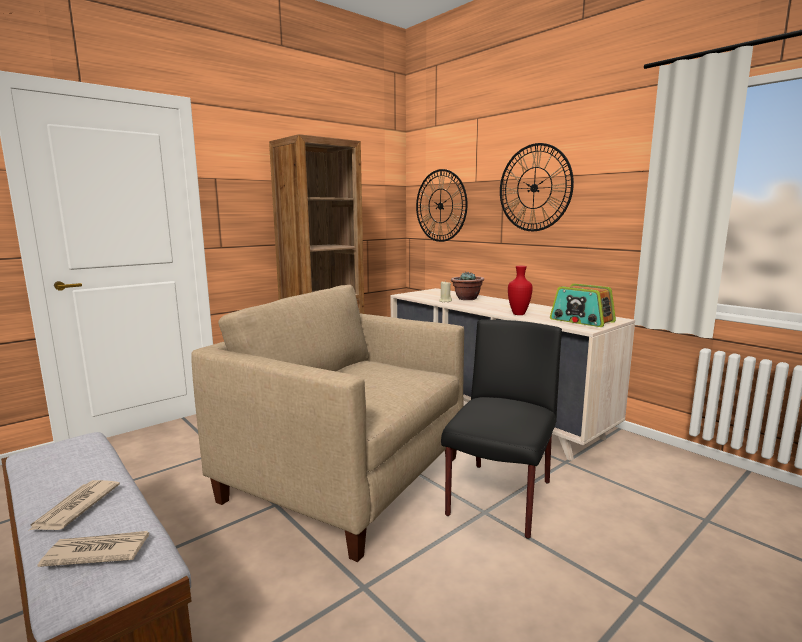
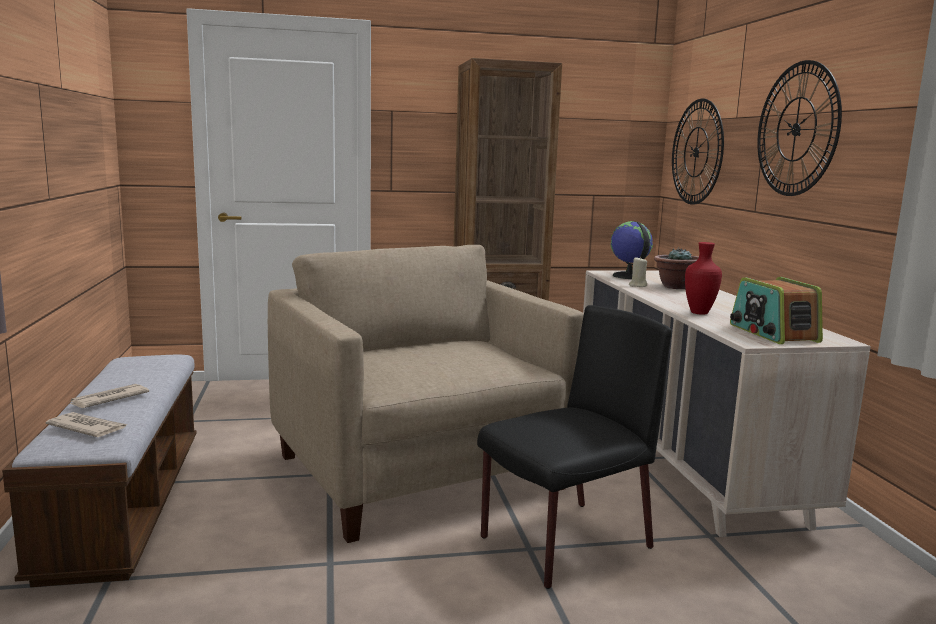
camera: 30 degrees right, 0 degrees up
none -> globe [610,221,653,279]

